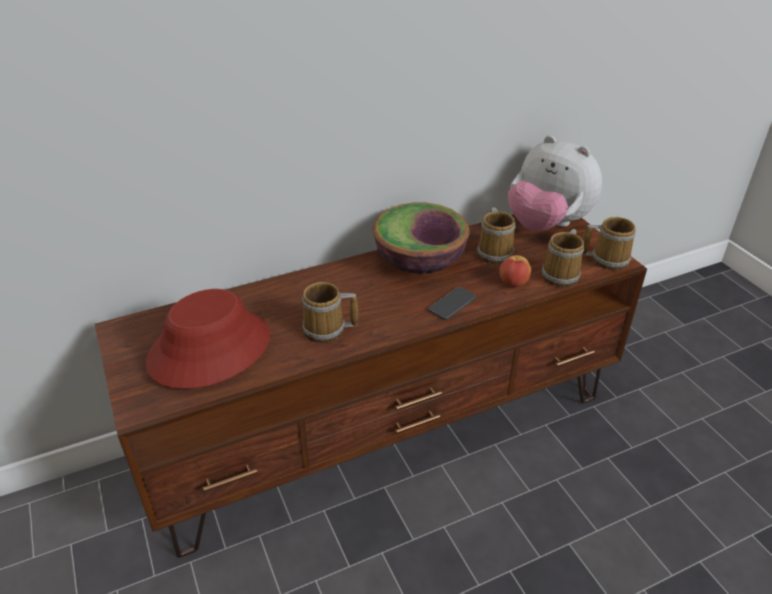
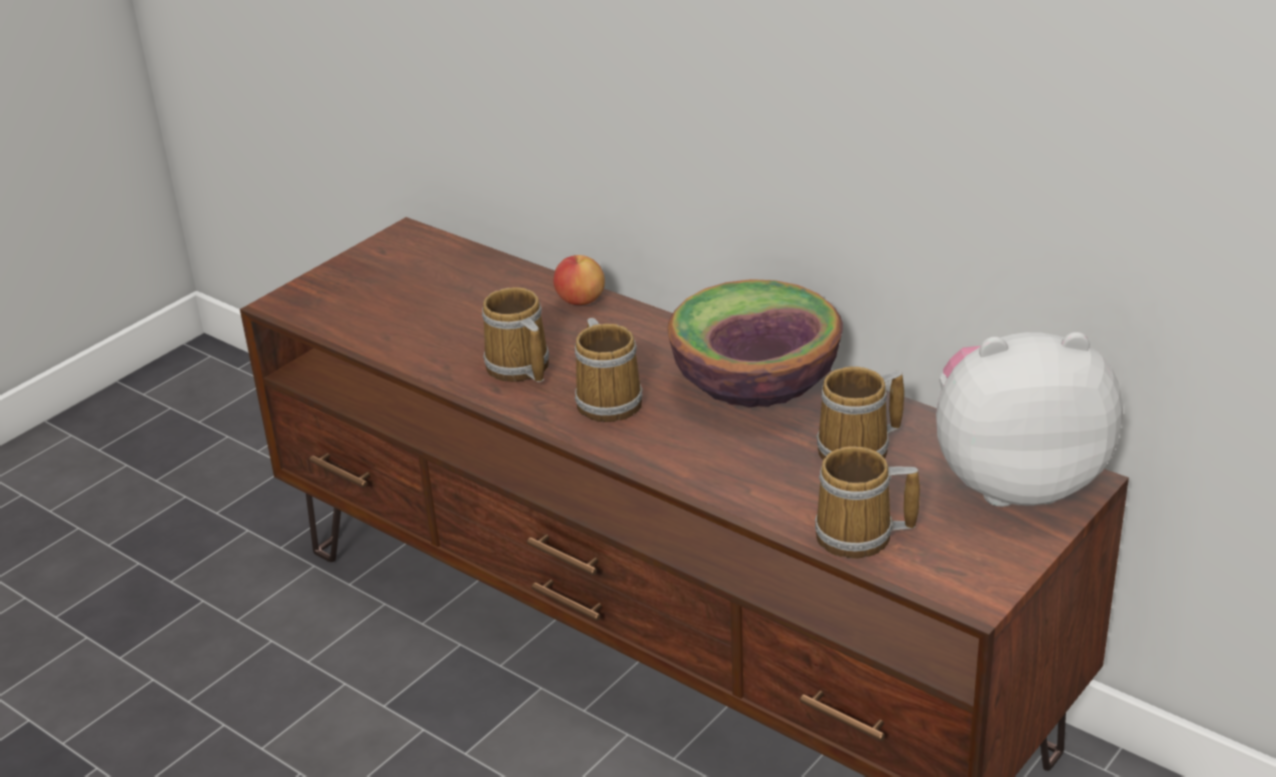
camera: 65 degrees right, 5 degrees down
red hat [146,289,270,389] -> none
phone [428,287,476,320] -> none
apple [500,255,531,287] -> apple moved to [553,255,605,305]
plush toy [508,135,602,231] -> plush toy turned 75 degrees clockwise [936,332,1123,507]
mug [582,217,636,271] -> mug moved to [575,318,643,422]

